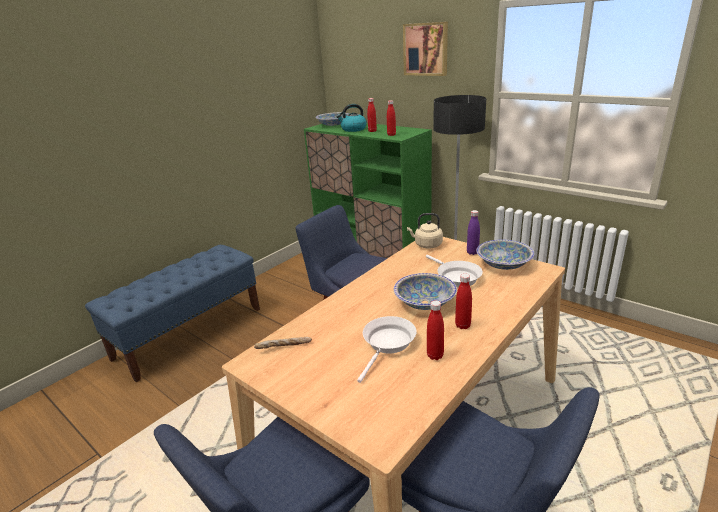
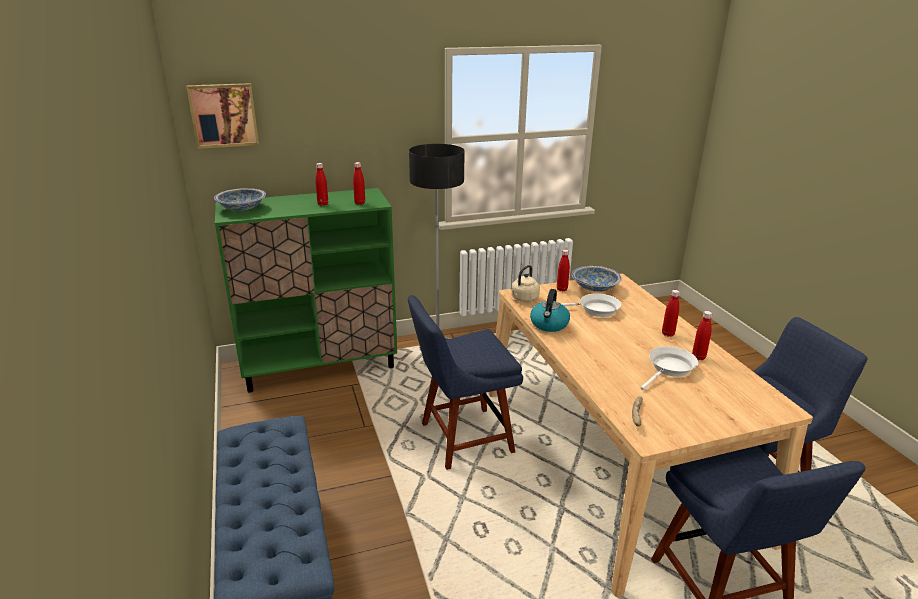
camera: 60 degrees left, 0 degrees up
kettle [336,104,367,132] -> kettle moved to [530,289,570,332]
white frying pan [357,316,417,383] -> white frying pan turned 75 degrees clockwise [640,346,698,390]
bowl [393,273,457,310] -> none
picture [403,22,448,76] -> picture moved to [186,83,259,149]
purple bottle [467,210,480,255] -> red bottle [557,250,570,291]

